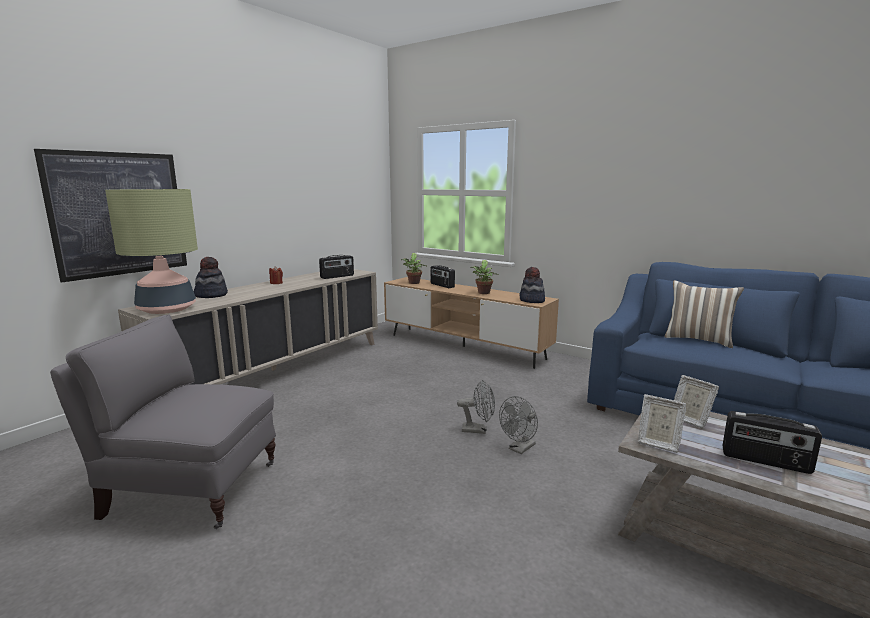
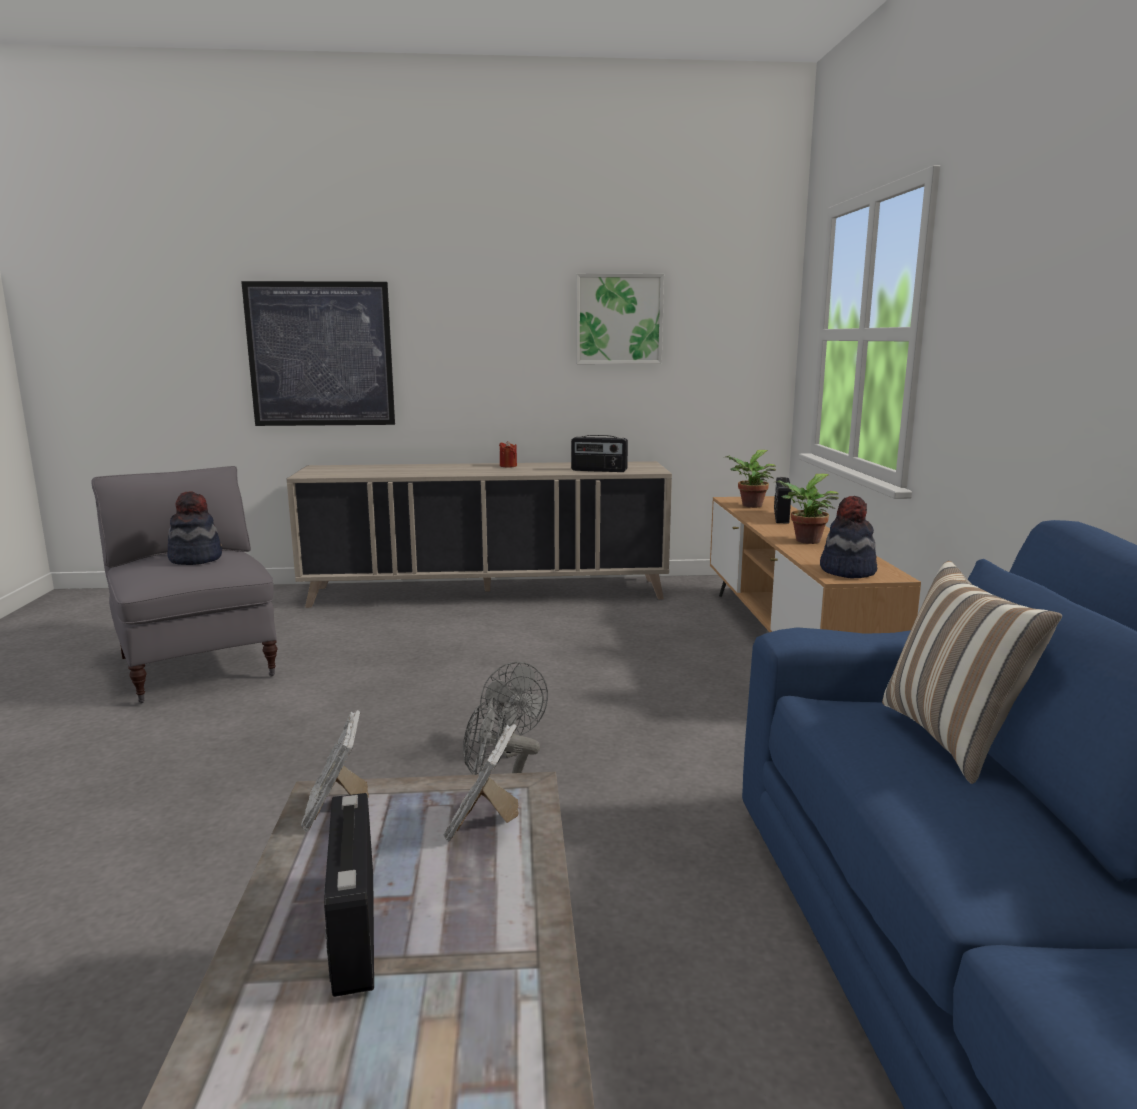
camera: 50 degrees right, 0 degrees up
table lamp [105,189,198,314] -> none
hat [194,257,228,298] -> hat moved to [167,491,222,565]
none -> picture [576,273,664,364]

